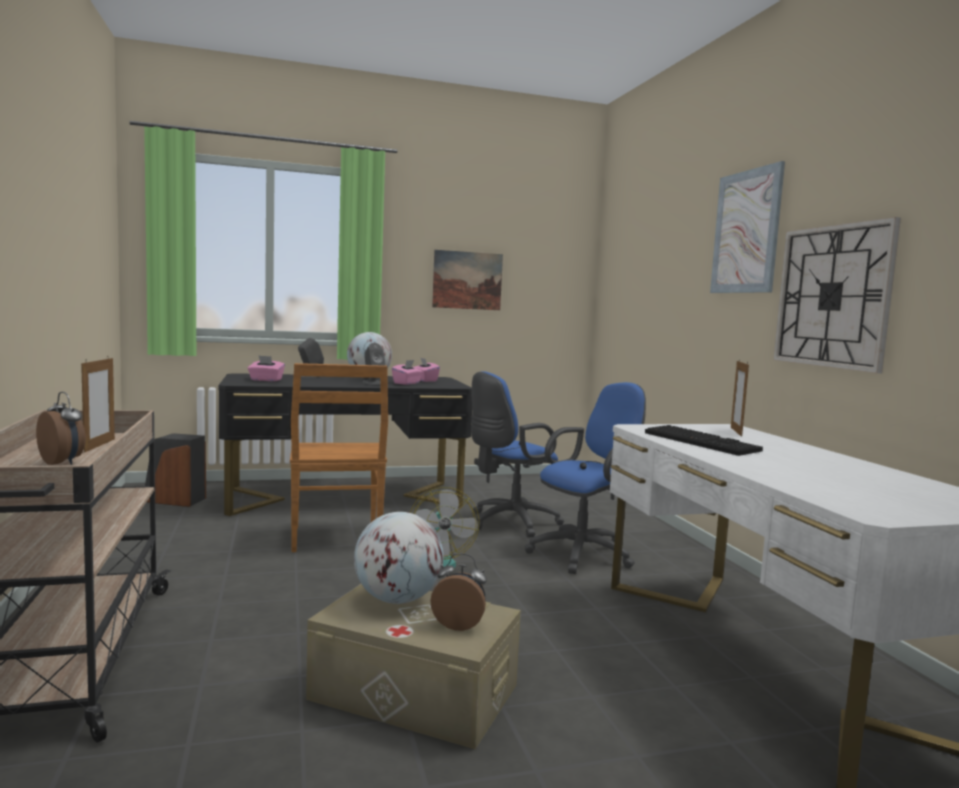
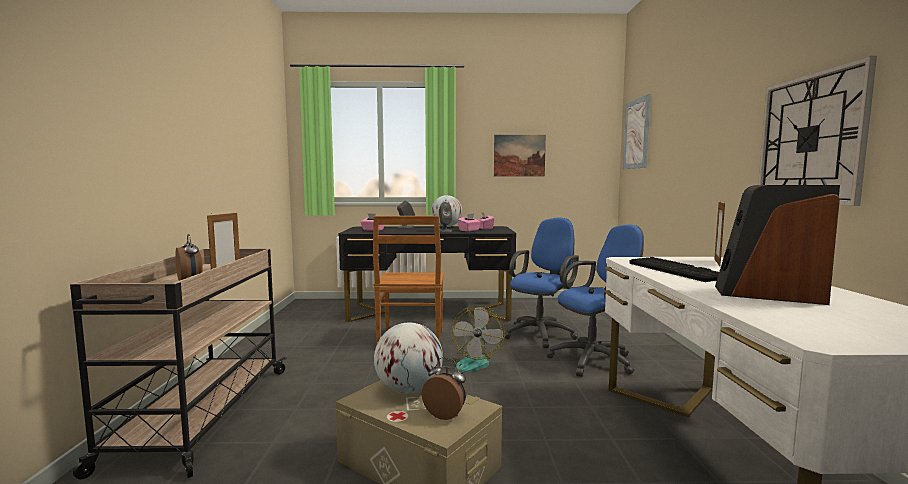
camera: 15 degrees right, 0 degrees up
speaker [145,433,206,507] -> speaker moved to [715,185,840,305]
blue office chair [471,371,564,537] -> blue office chair turned 150 degrees clockwise [503,218,579,348]
picture [710,161,785,293] -> picture moved to [623,94,651,169]

